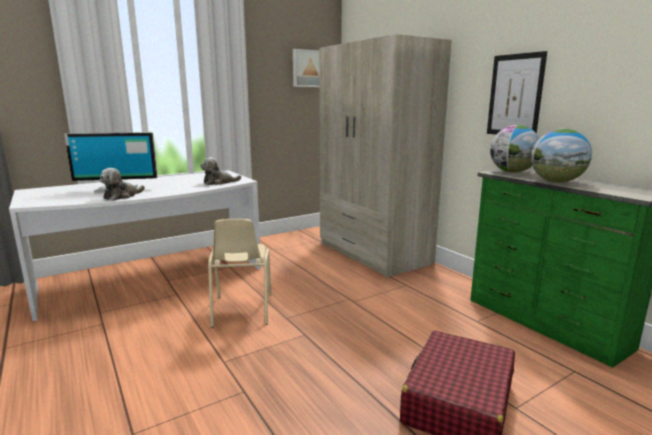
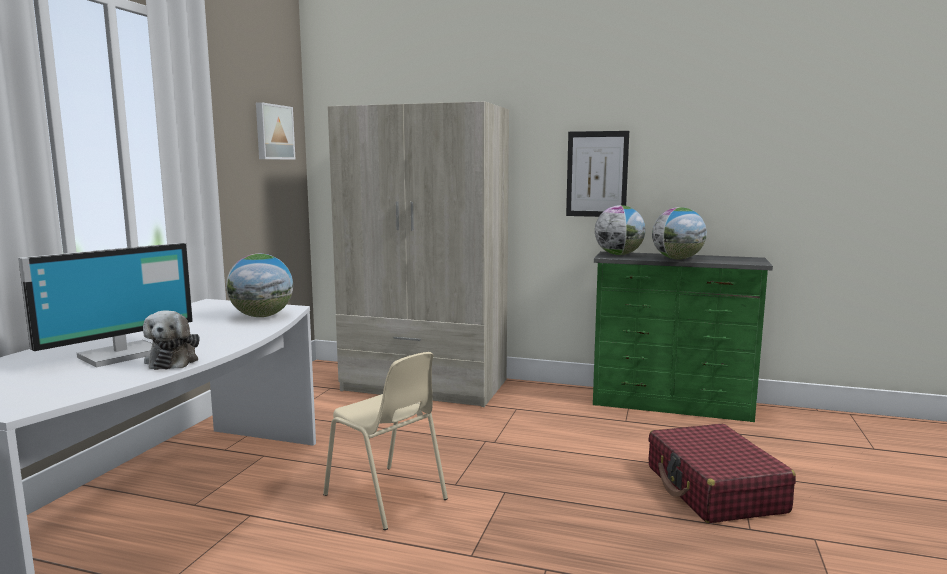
camera: 40 degrees left, 5 degrees down
plush toy [200,157,242,185] -> globe [226,254,293,317]

